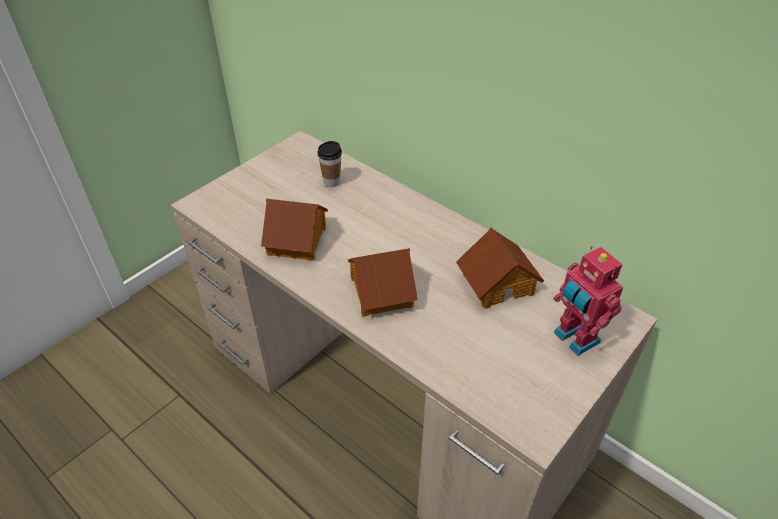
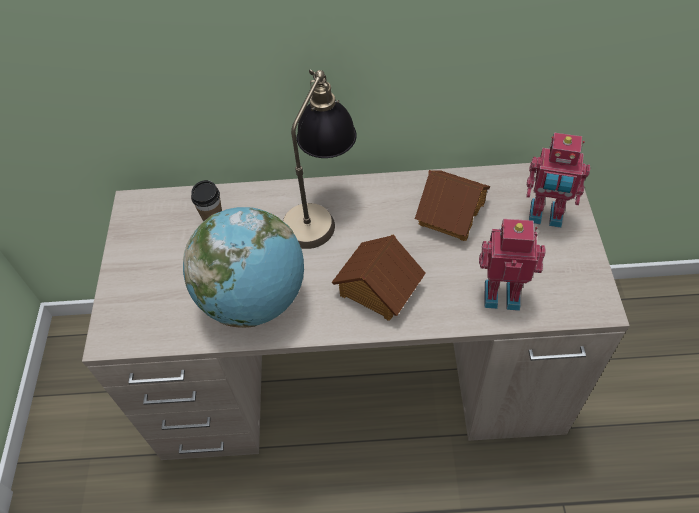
camera: 40 degrees left, 10 degrees up
toy house [261,199,328,261] -> globe [183,207,304,328]
none -> table lamp [283,69,357,249]
none -> toy robot [479,219,546,311]

